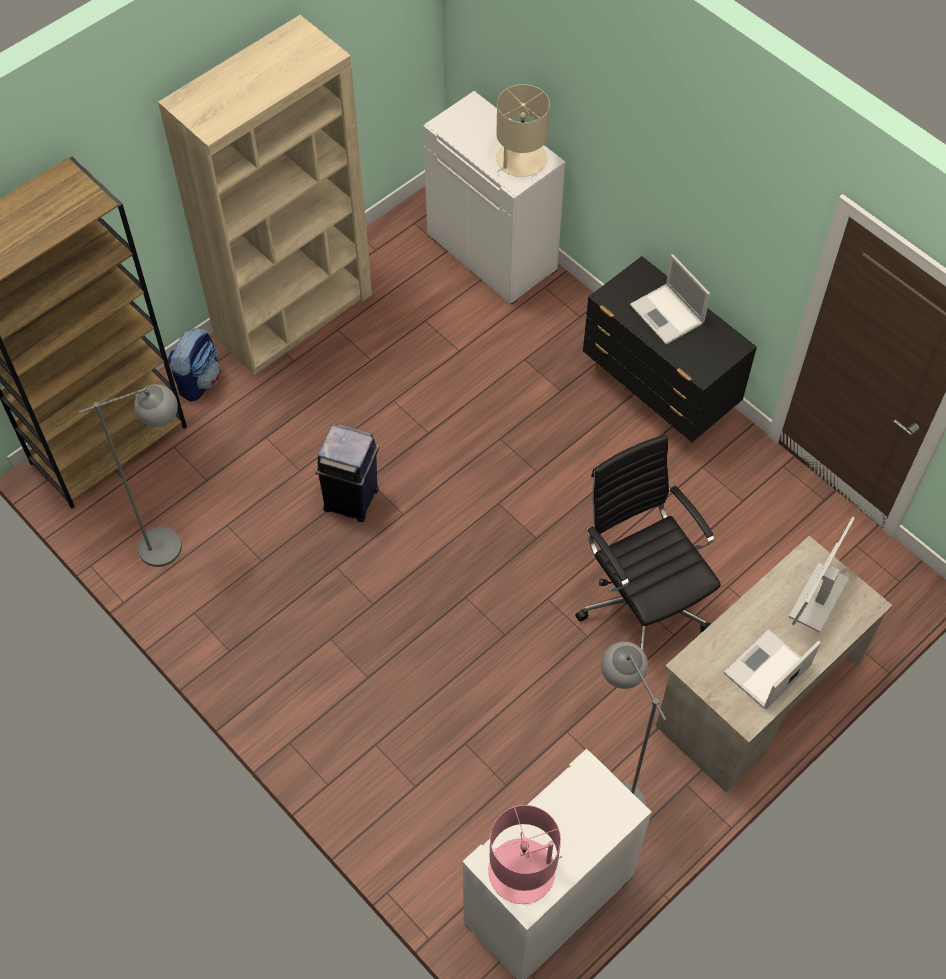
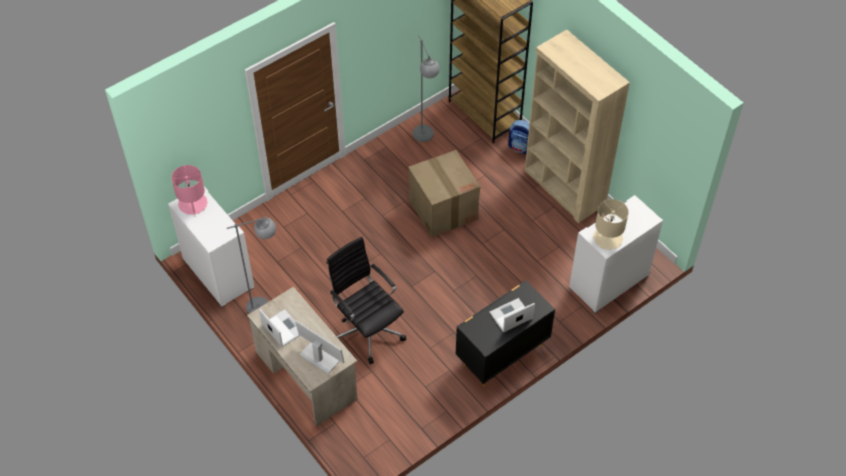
camera: 95 degrees right, 5 degrees down
blue trash can [315,424,379,522] -> cardboard box [408,150,480,237]
black office chair [575,435,721,651] -> black office chair turned 105 degrees counterclockwise [327,237,406,364]

